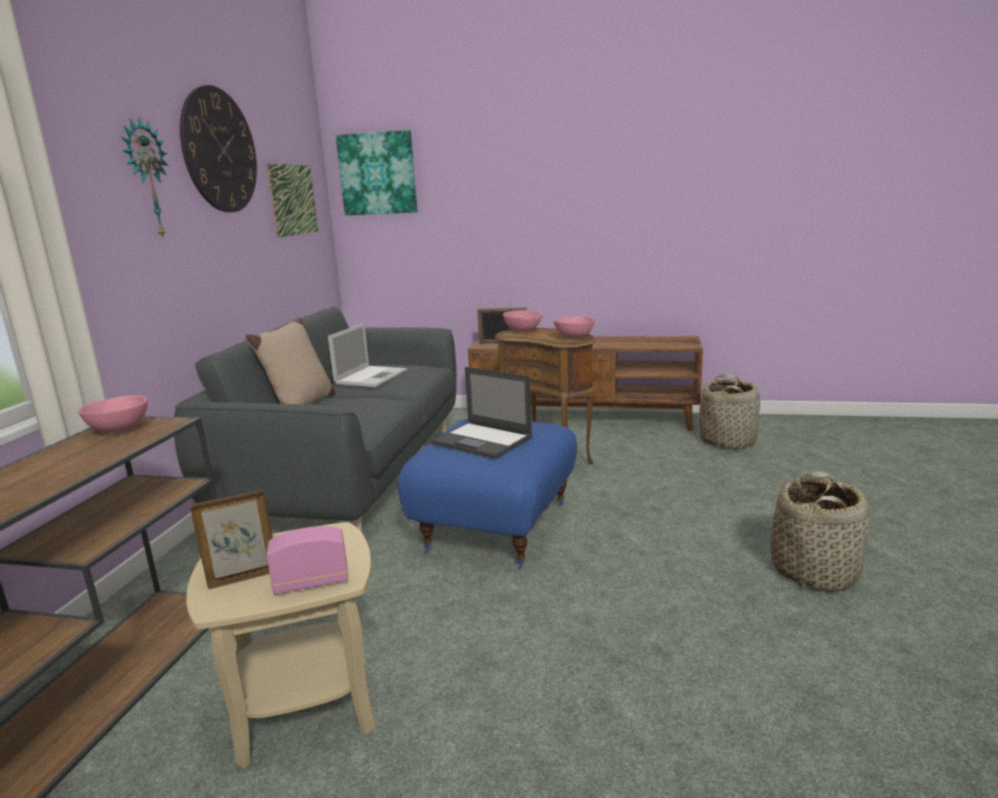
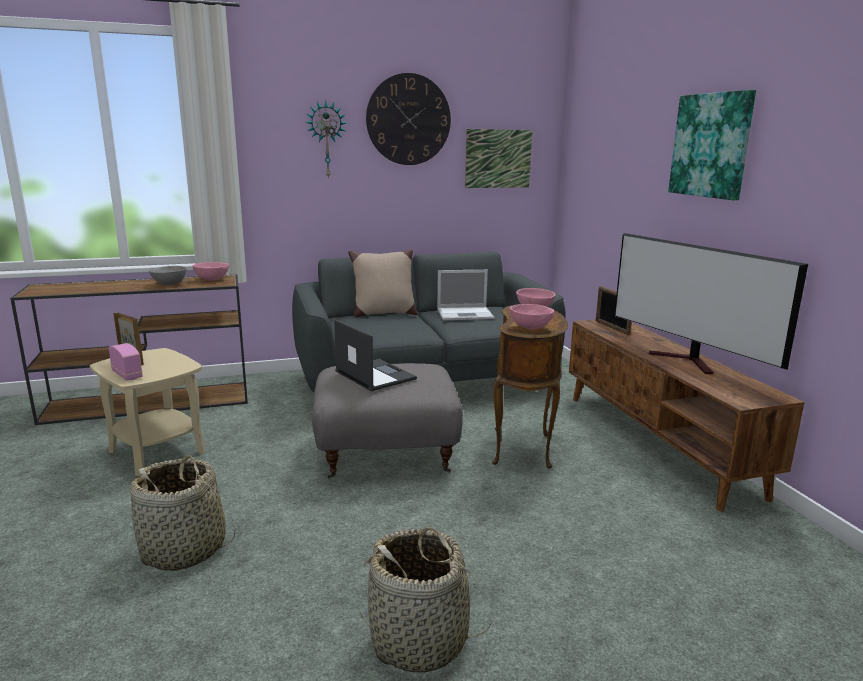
camera: 60 degrees right, 0 degrees up
picture [336,130,418,215] -> picture moved to [668,90,756,200]
blue ottoman [398,419,577,569] -> grey ottoman [312,363,463,479]
laptop [431,367,532,459] -> laptop turned 135 degrees clockwise [334,319,417,391]
basket [699,374,760,450] -> basket moved to [130,455,235,571]
none -> grey bowl [149,266,187,285]
none -> television [614,233,808,374]

